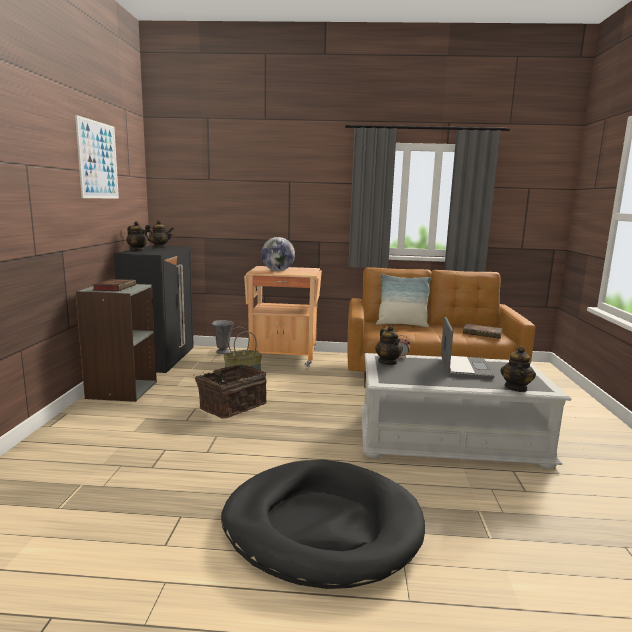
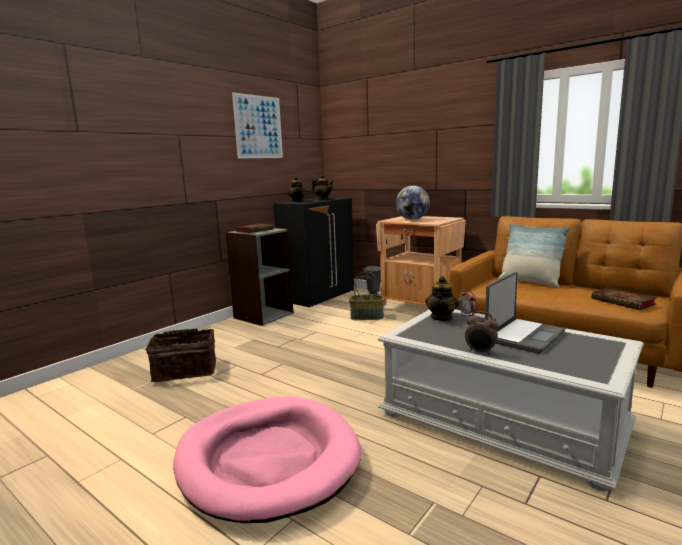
camera: 35 degrees right, 0 degrees up
basket [194,365,267,418] -> basket moved to [146,329,216,382]
black dog bed [221,460,425,589] -> pink dog bed [173,396,361,523]
teapot [500,346,536,392] -> none
none -> alarm clock [465,311,498,355]

